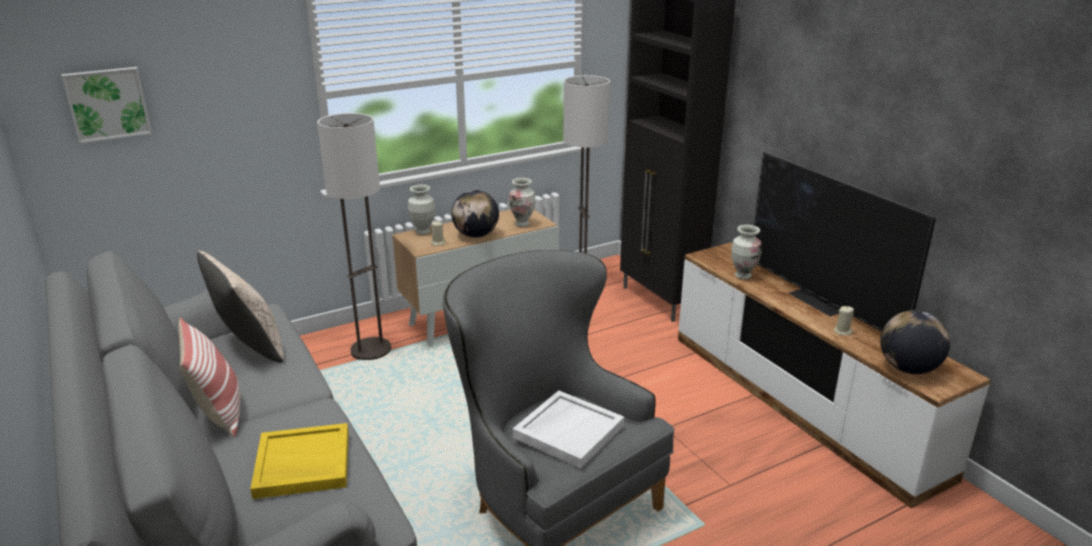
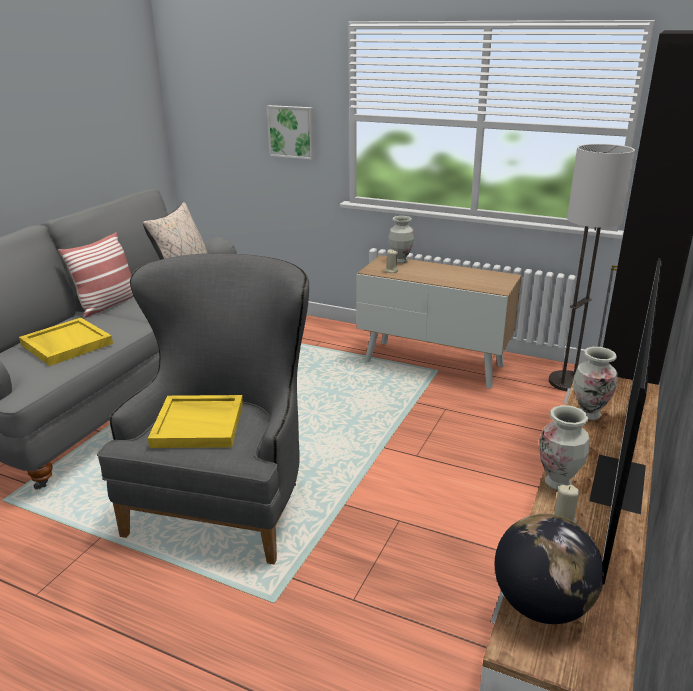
camera: 55 degrees right, 0 degrees up
picture [61,67,152,143] -> picture moved to [267,105,314,160]
floor lamp [317,113,391,360] -> none
globe [451,190,499,238] -> none
vase [509,178,536,227] -> vase moved to [539,405,589,490]
white tray [513,390,624,468] -> yellow tray [148,395,243,448]

